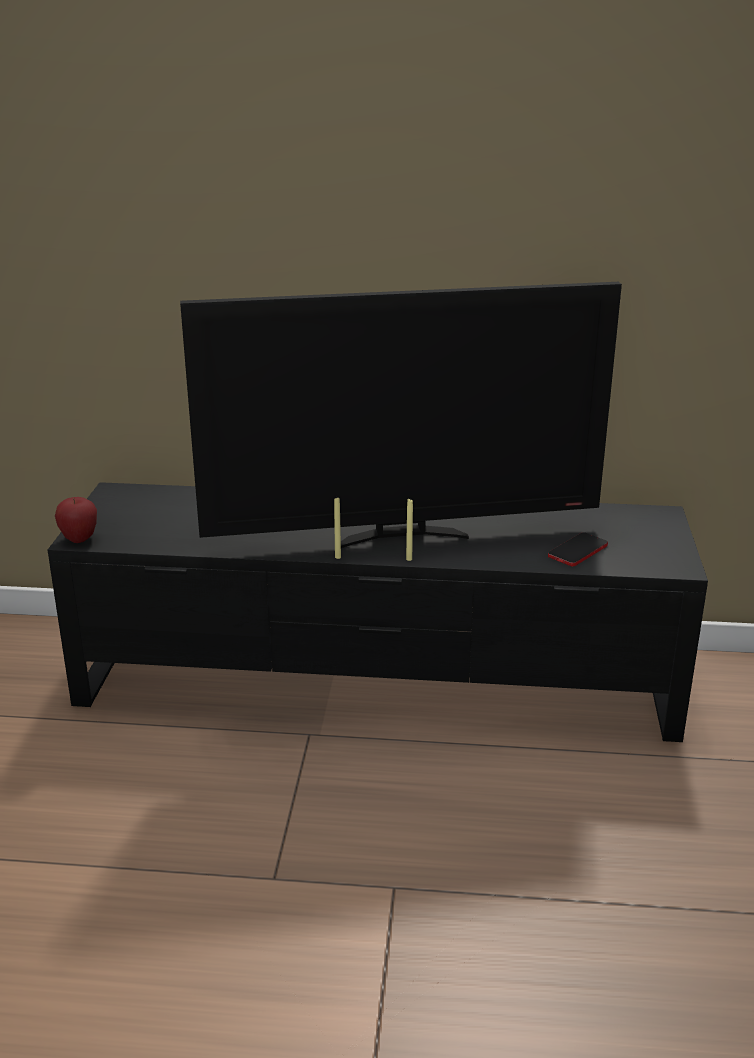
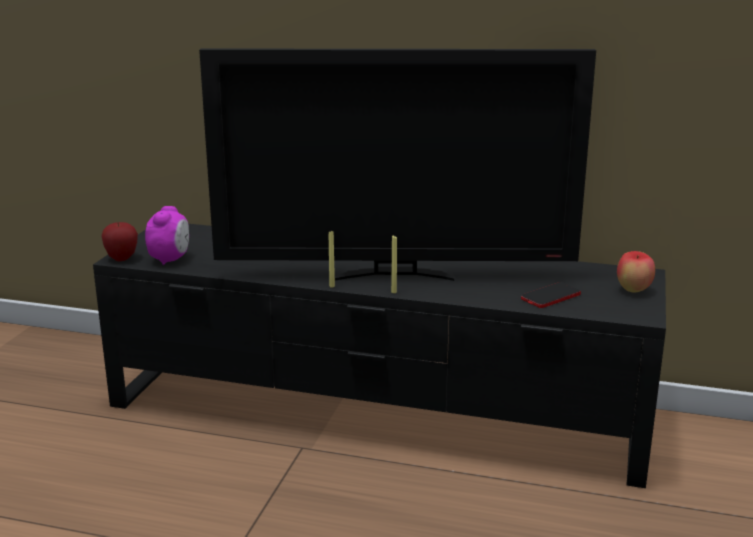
camera: 10 degrees right, 5 degrees down
none -> alarm clock [145,206,189,265]
none -> apple [617,251,655,293]

